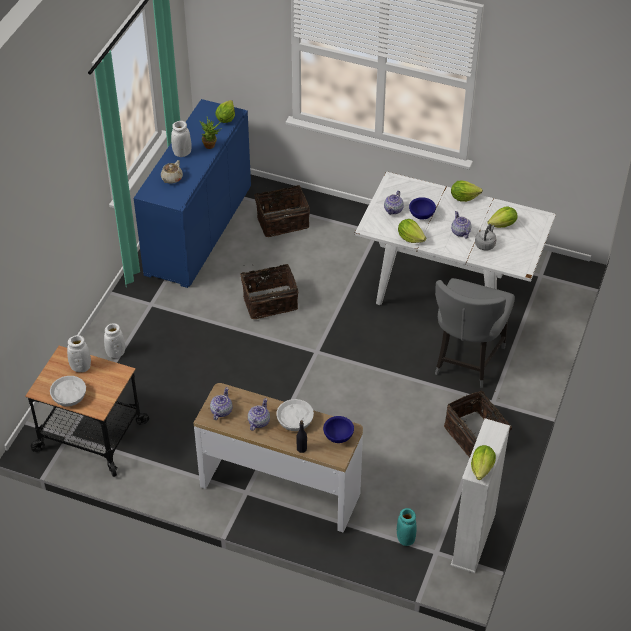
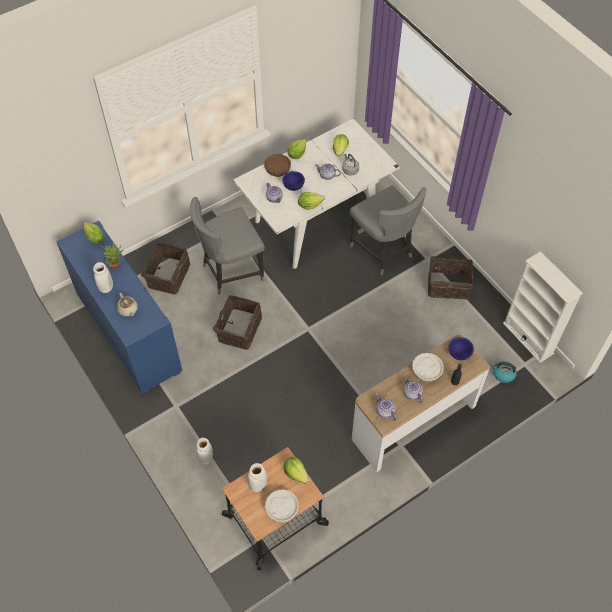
camera: 55 degrees left, 10 degrees up
turquoise vase [397,508,417,546] -> kettle [491,361,517,383]
lettuce [471,445,496,480] -> lettuce moved to [284,457,309,484]
none -> grey chair [190,197,265,295]
none -> brown bowl [264,154,291,177]

